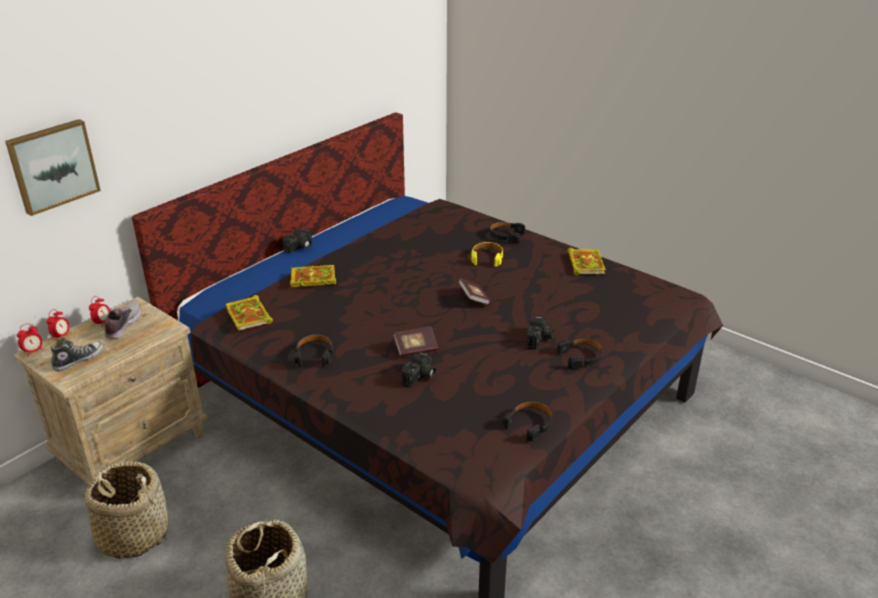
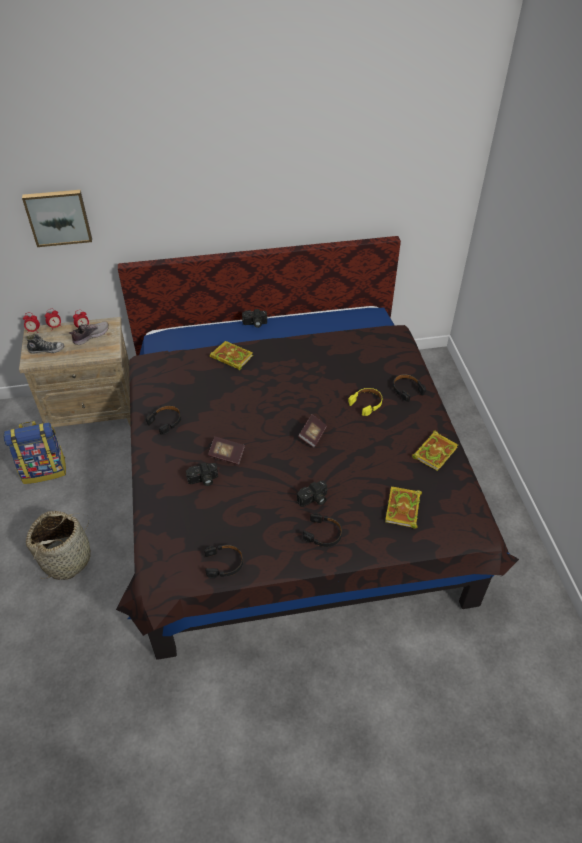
camera: 40 degrees right, 15 degrees up
basket [85,462,169,559] -> backpack [3,421,66,484]
book [226,295,273,331] -> book moved to [385,487,422,529]

